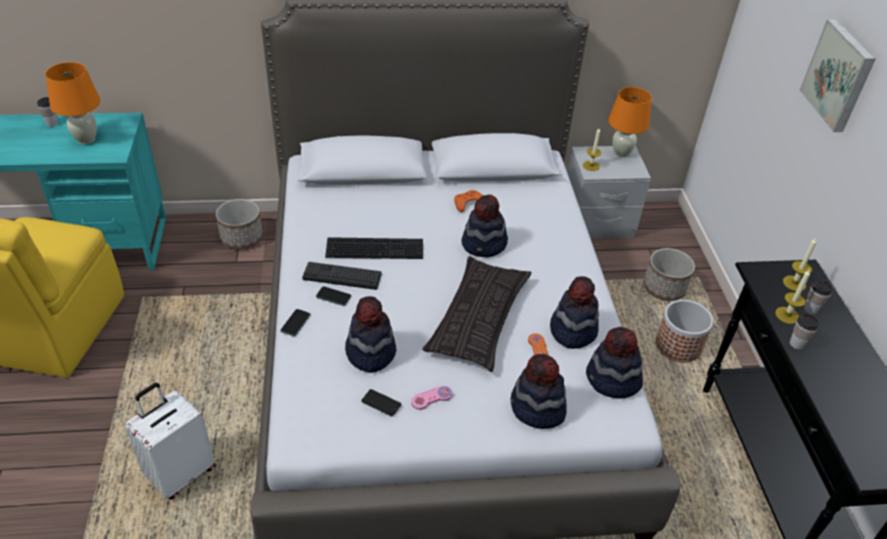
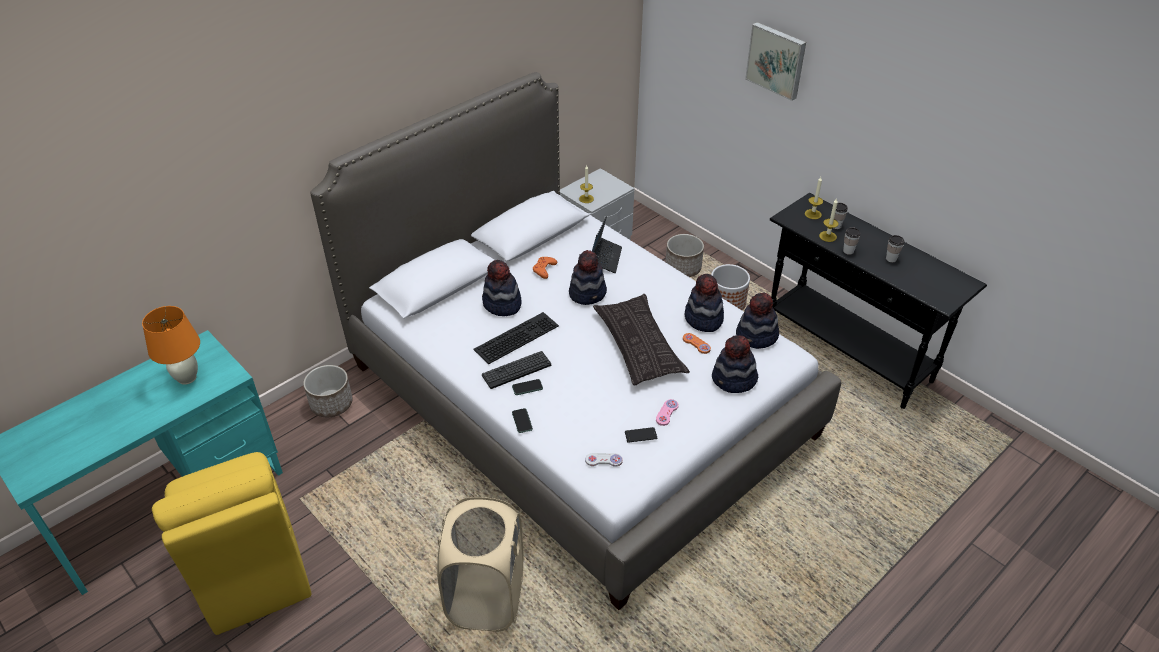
camera: 35 degrees left, 0 degrees up
cup [37,97,58,127] -> cup moved to [886,235,904,262]
white suitcase [125,383,216,499] -> beige laundry basket [437,497,524,632]
hat [345,296,396,373] -> hat moved to [482,260,522,316]
orange table lamp [608,87,652,158] -> none
none -> white game controller [585,453,623,467]
none -> laptop [592,216,622,273]

